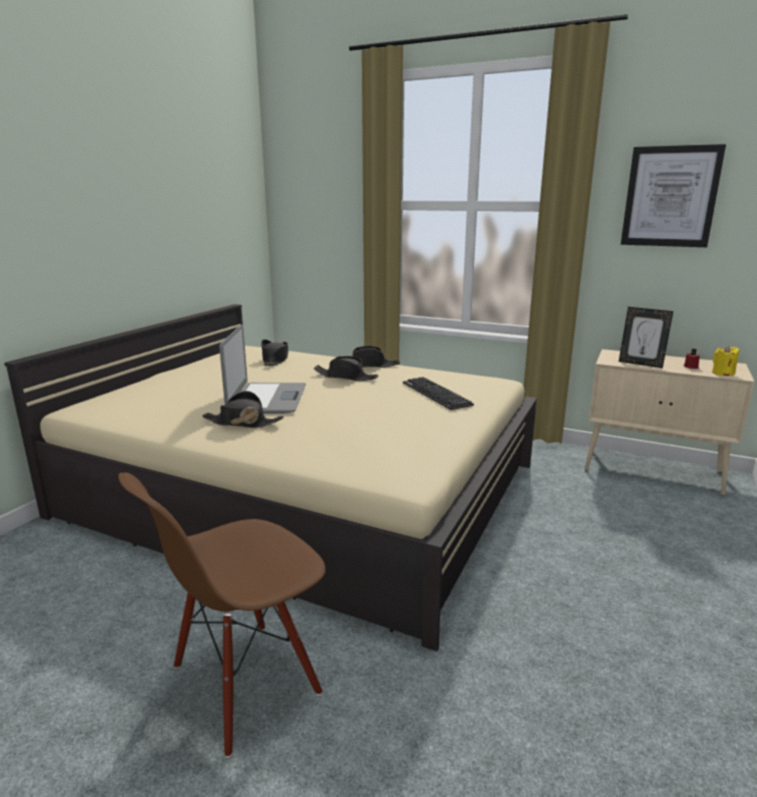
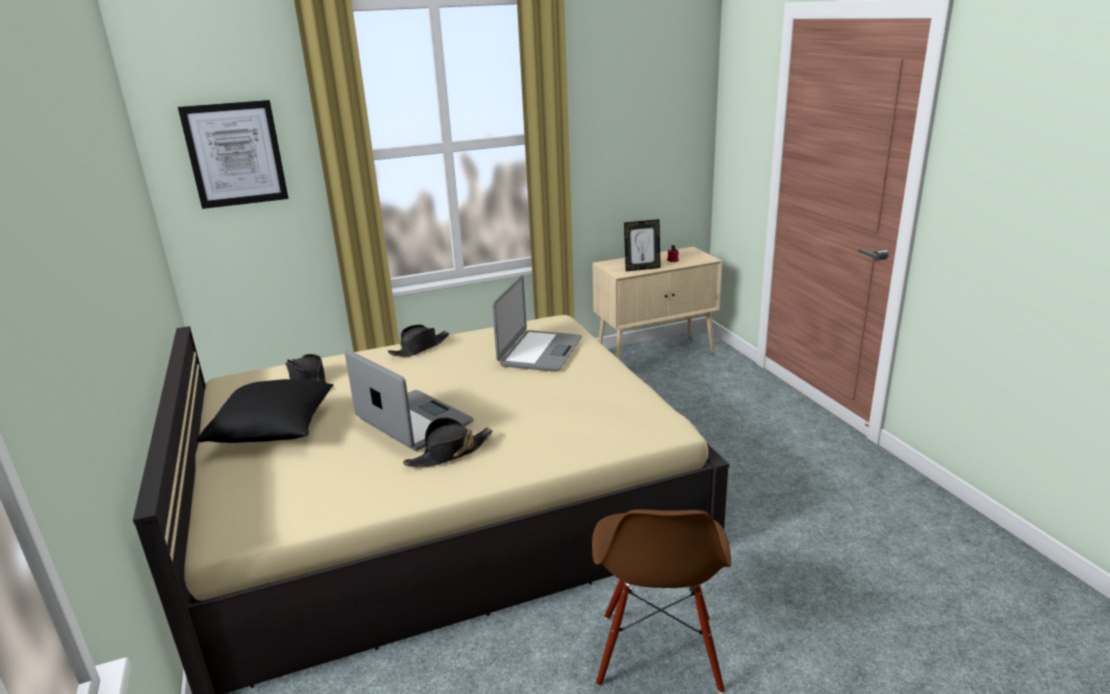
camera: 45 degrees left, 5 degrees up
black hat [314,356,378,381] -> none
keyboard [403,377,474,410] -> laptop [492,275,582,371]
picture [621,144,726,247] -> picture moved to [178,100,289,209]
yellow candle [712,345,739,376] -> none
none -> black pillow [196,379,334,443]

